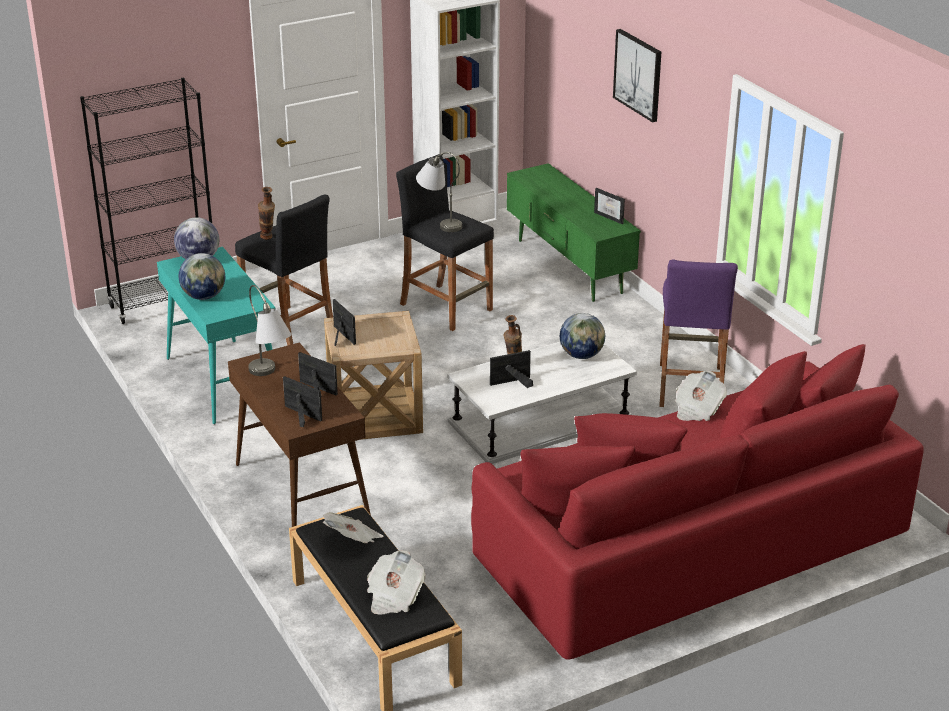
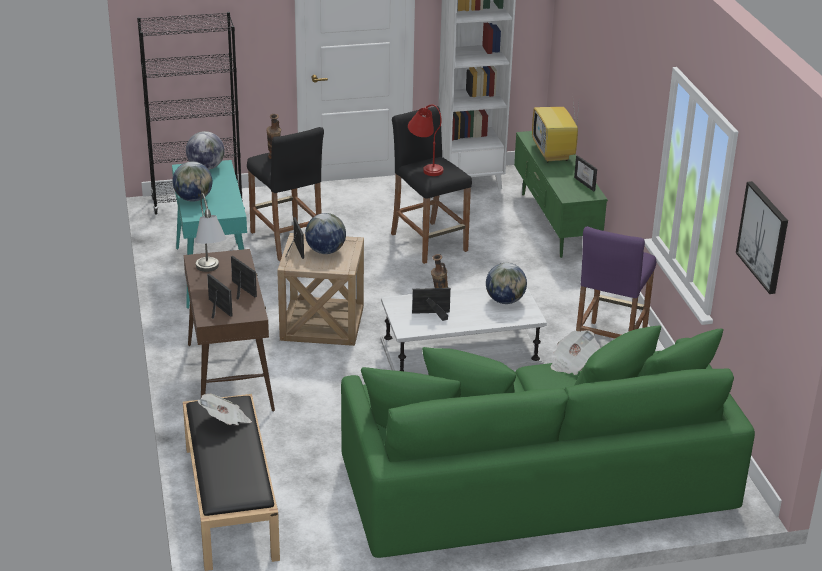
camera: 15 degrees right, 0 degrees up
newspaper [367,550,426,615] -> none
grey table lamp [416,152,462,232] -> red table lamp [408,104,443,176]
red sofa [471,344,924,660] -> green sofa [341,325,755,558]
picture [613,29,661,122] -> picture moved to [736,181,788,294]
none -> globe [305,213,346,254]
none -> television [532,92,579,162]

